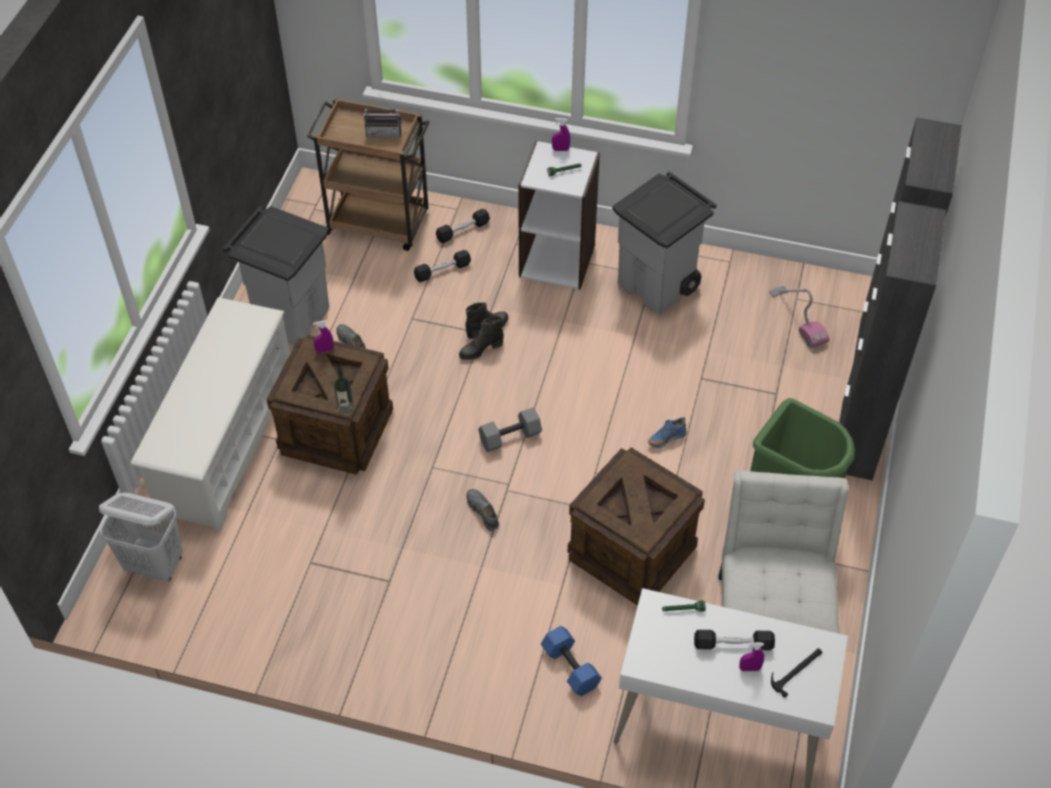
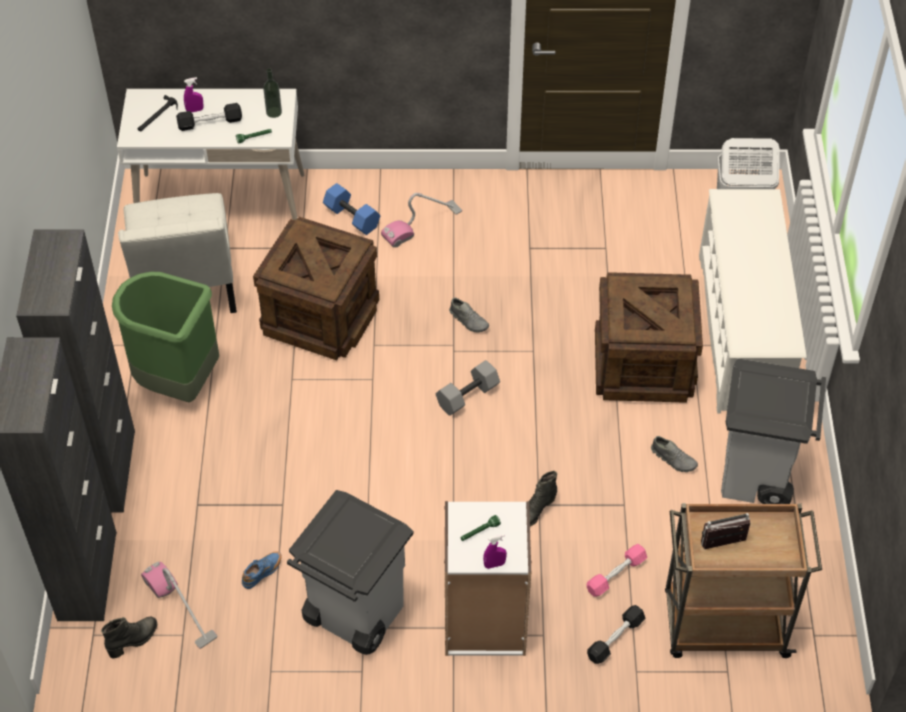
camera: 165 degrees right, 0 degrees up
purple spray bottle [313,321,334,353] -> none
bottle [334,368,354,414] -> bottle moved to [263,68,282,118]
black dumbbell [414,250,471,282] -> pink dumbbell [587,544,647,597]
black boot [459,316,504,360] -> black boot moved to [101,617,157,658]
blue shoe [648,417,686,448] -> blue shoe moved to [242,551,282,589]
none -> vacuum cleaner [381,193,462,248]

